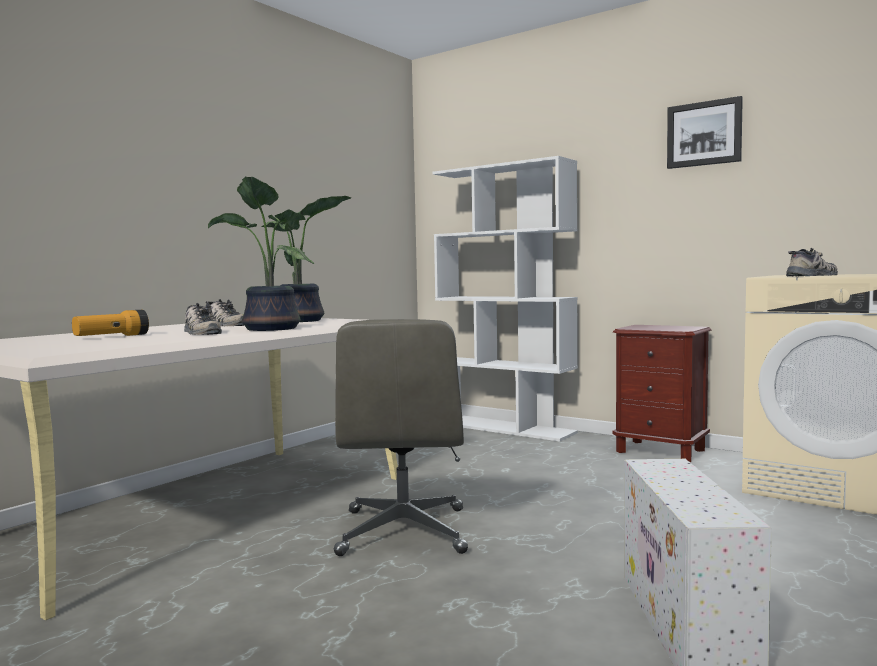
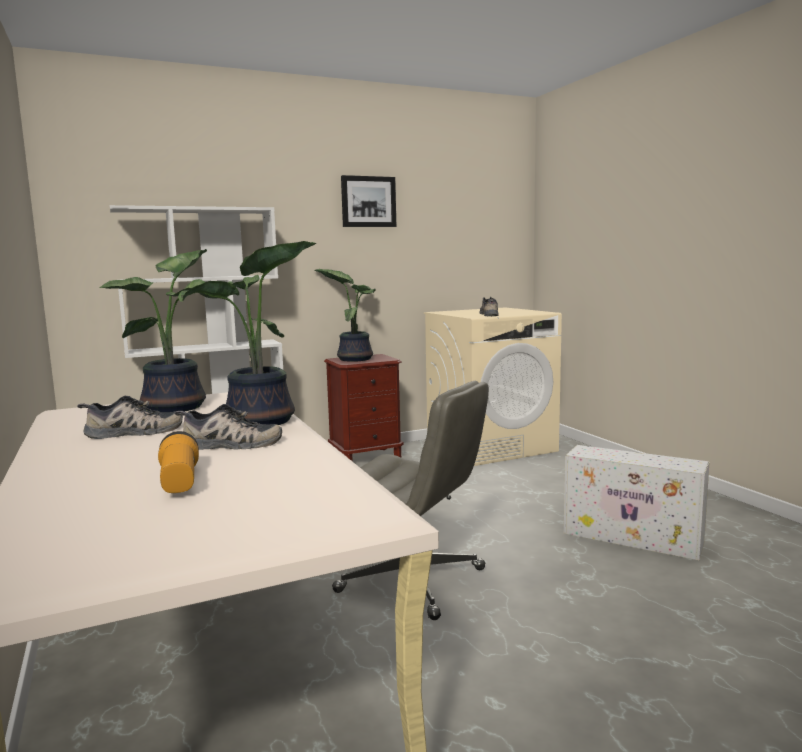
camera: 60 degrees left, 5 degrees up
none -> potted plant [315,269,376,362]

